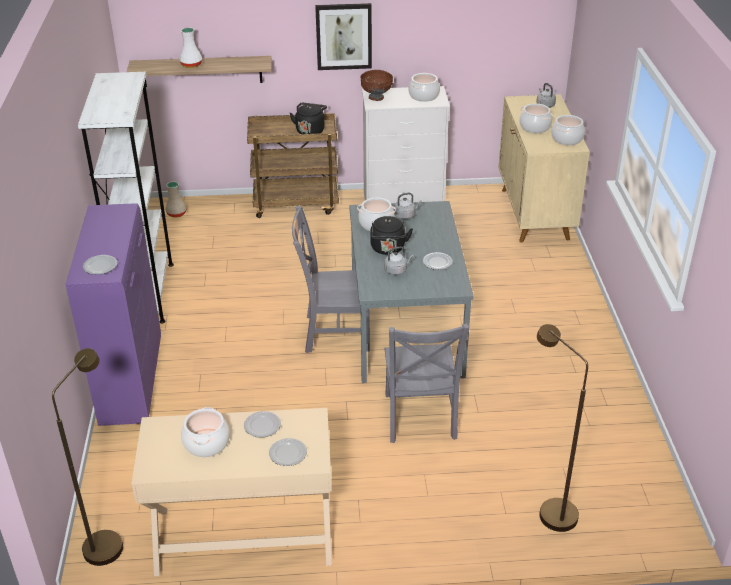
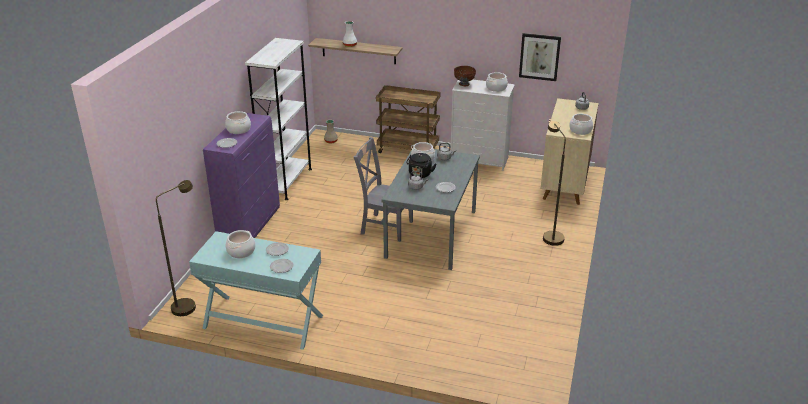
camera: 20 degrees right, 5 degrees down
beige console table [131,408,332,576] -> turquoise console table [189,231,323,350]
black kettle [289,103,327,134] -> none
picture [315,3,372,70] -> picture moved to [519,33,561,81]
grey chair [385,323,469,443] -> none
cooking pot [520,104,553,133] -> cooking pot moved to [225,111,251,134]
brown floor lamp [537,324,588,532] -> brown floor lamp moved to [543,121,566,246]

